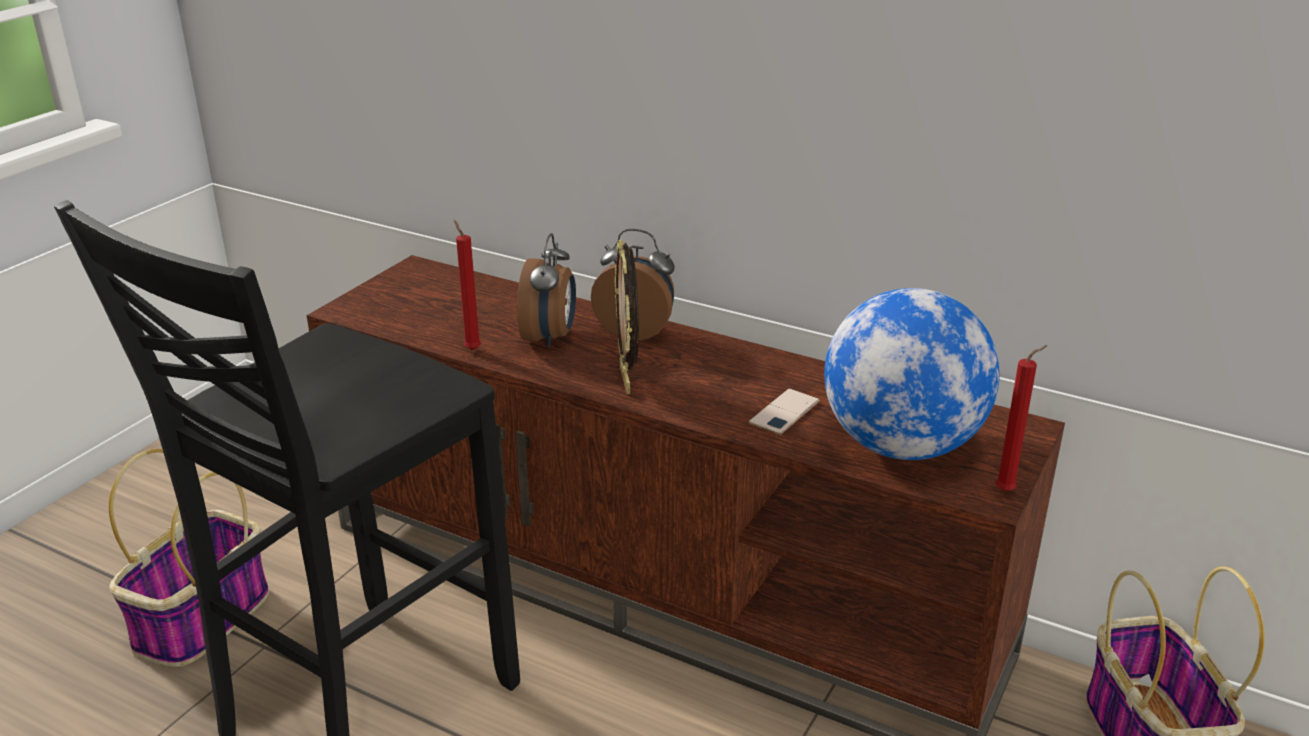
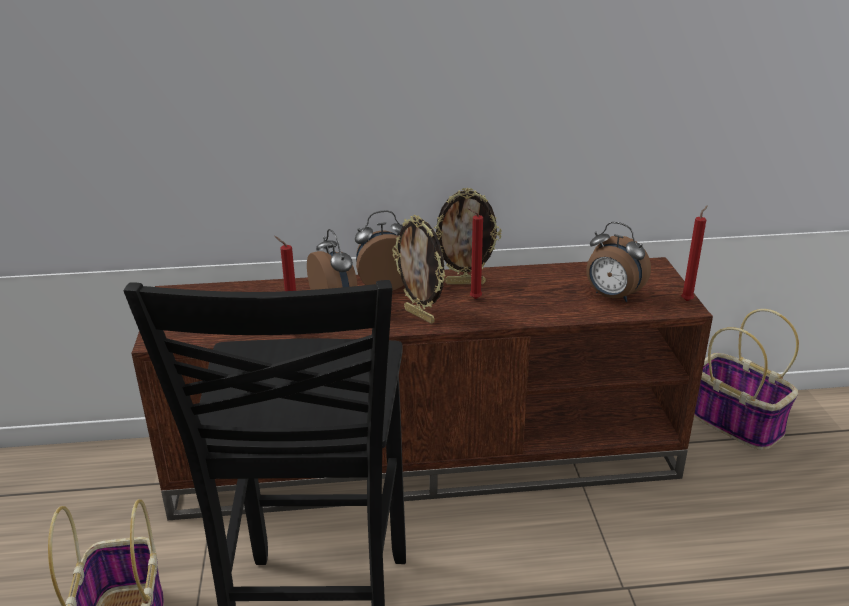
camera: 35 degrees left, 0 degrees up
phone [749,389,820,435] -> none
globe [824,288,999,460] -> alarm clock [586,222,651,302]
none -> picture frame [433,187,502,284]
none -> red candle [467,208,483,299]

